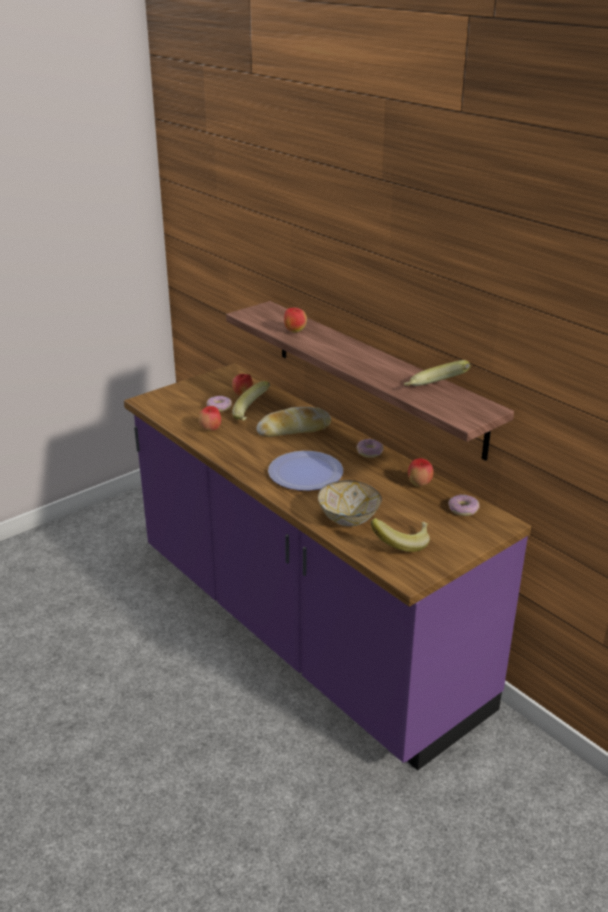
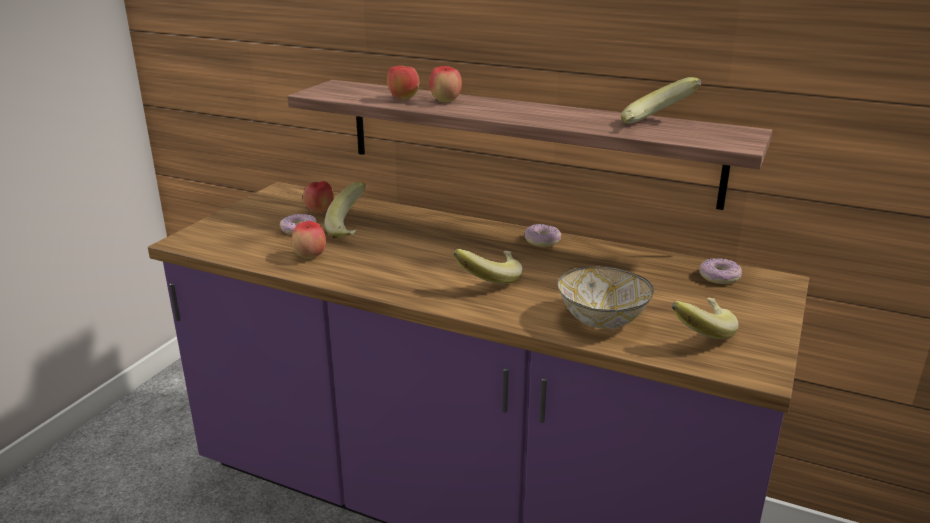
camera: 25 degrees left, 5 degrees down
bread [256,407,331,437] -> none
plate [268,451,343,491] -> banana [454,249,523,284]
apple [408,458,434,487] -> apple moved to [429,66,462,103]

